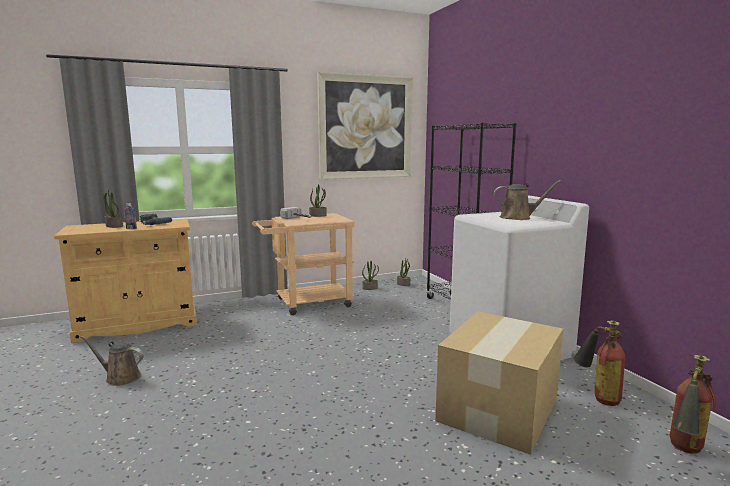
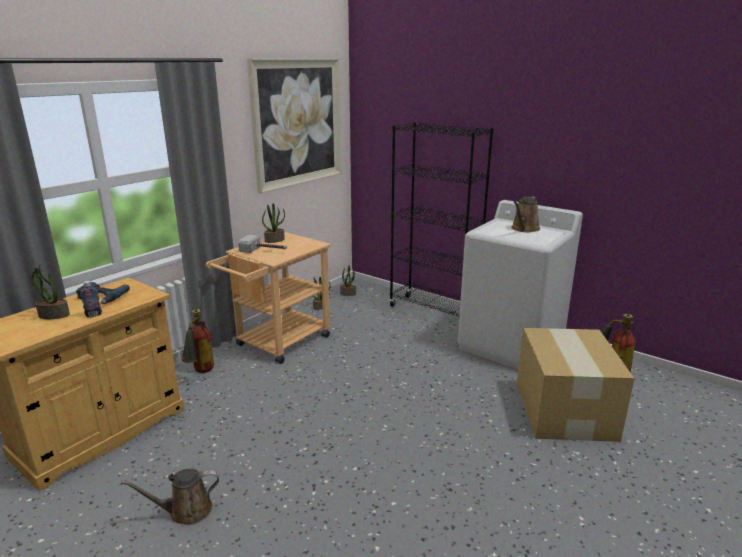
camera: 30 degrees left, 10 degrees up
brown watering can [494,180,562,220] -> brown watering can turned 150 degrees clockwise [511,197,540,232]
fire extinguisher [670,355,716,454] -> fire extinguisher moved to [182,309,214,373]

